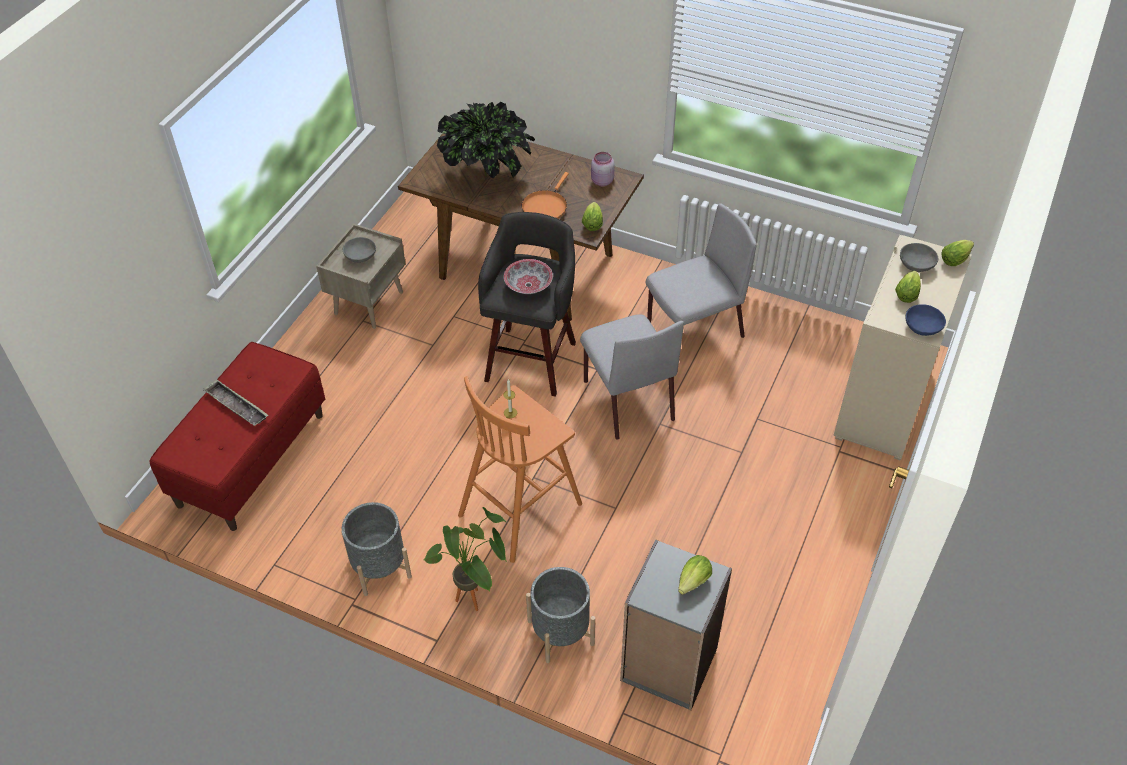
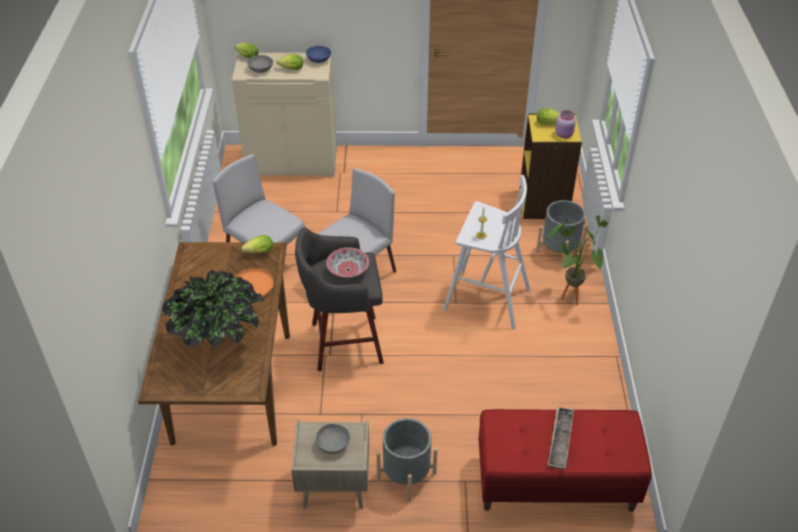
camera: 115 degrees left, 5 degrees down
grey planter [341,502,412,596] -> grey planter moved to [376,418,437,502]
orange stool [458,376,582,563] -> white stool [443,175,530,330]
pink jar [591,152,614,186] -> pink jar moved to [555,110,576,138]
grey bookcase [620,540,732,710] -> yellow bookcase [519,114,582,219]

